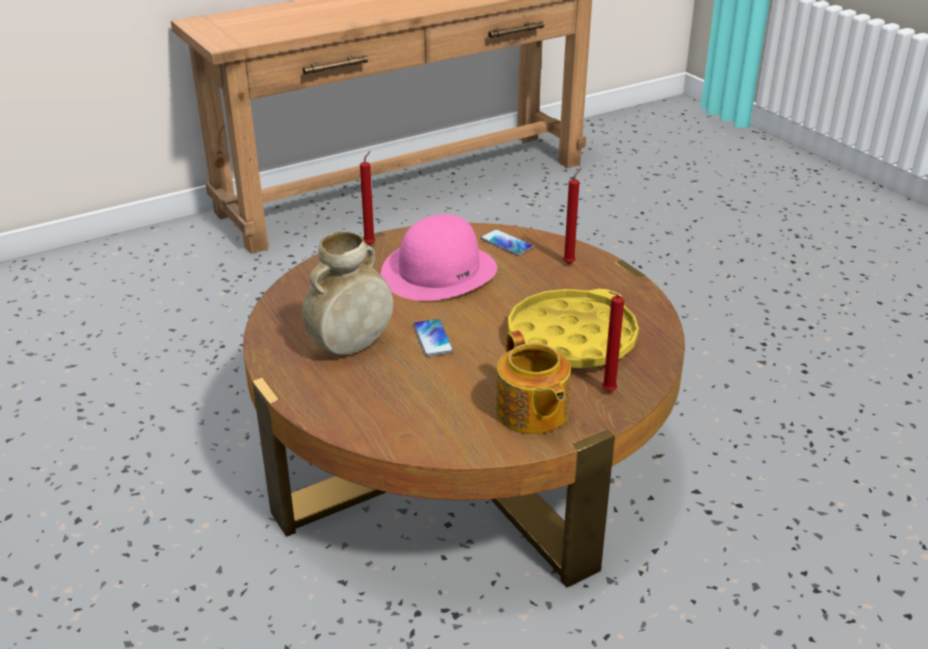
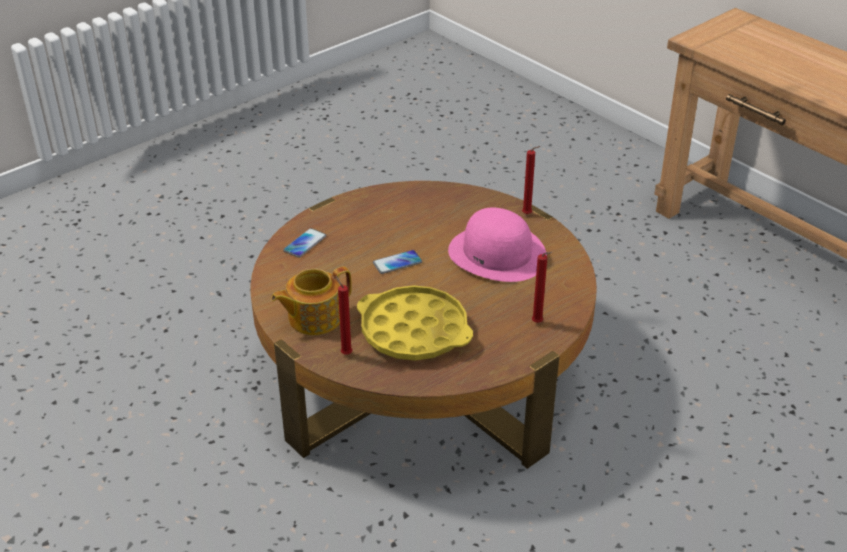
camera: 80 degrees right, 5 degrees up
beige vase [302,231,393,355] -> none
phone [480,229,534,256] -> phone moved to [283,228,326,258]

